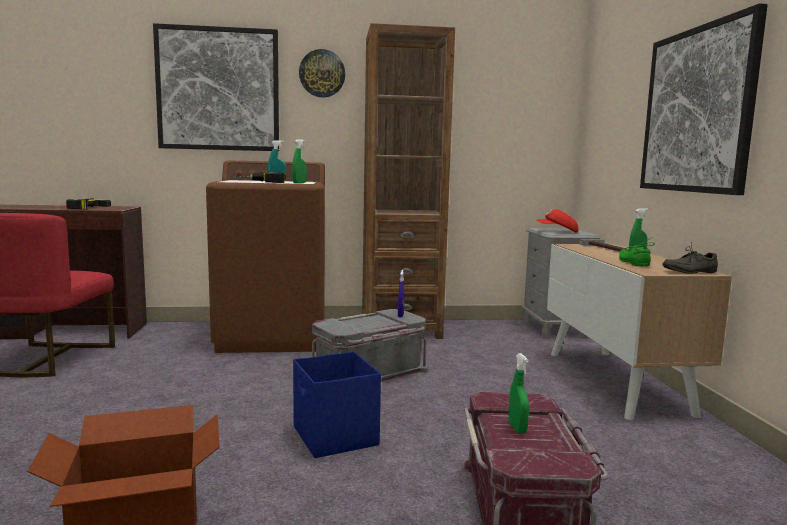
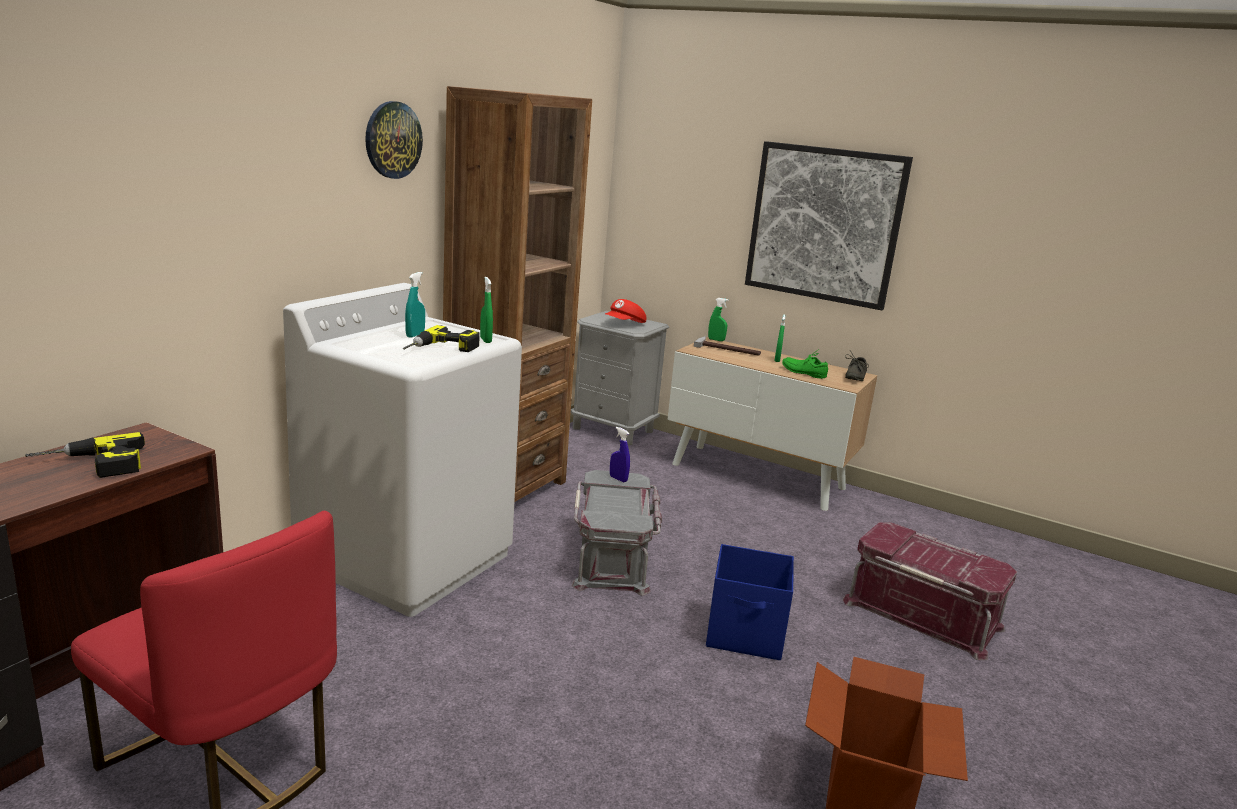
camera: 55 degrees left, 10 degrees up
picture [153,23,279,151] -> none
brown washing machine [206,160,325,353] -> white washing machine [283,283,522,617]
green spray bottle [508,353,529,434] -> green spray bottle moved to [708,298,729,341]

